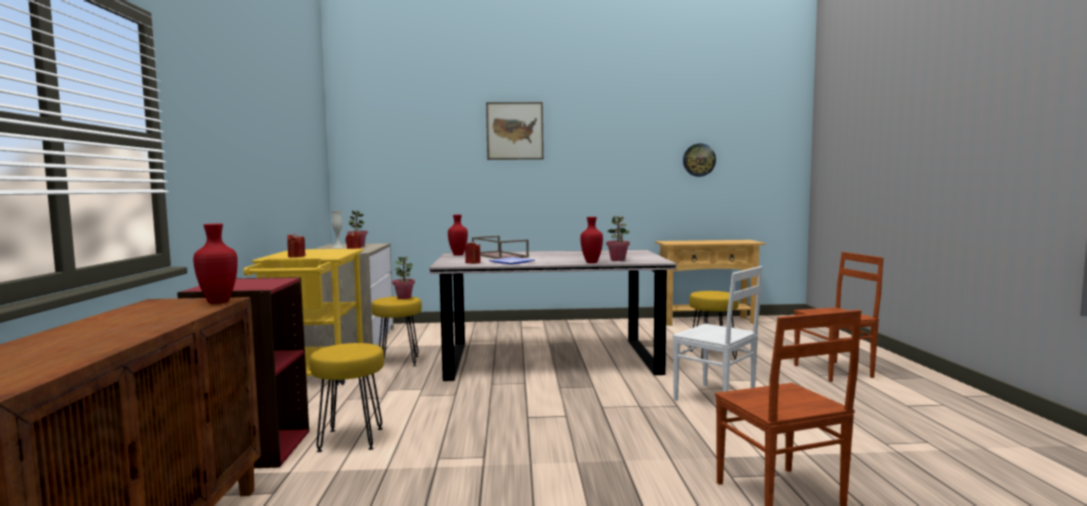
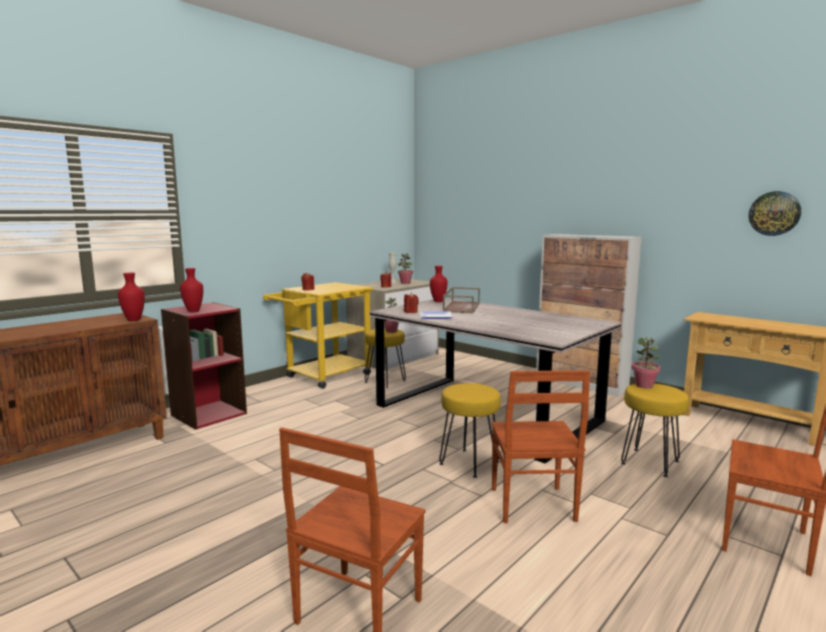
camera: 45 degrees right, 5 degrees up
yellow stool [310,343,384,452] -> yellow stool moved to [439,383,501,478]
picture [486,102,544,160] -> none
red vase [580,217,603,263] -> red vase moved to [180,268,203,312]
potted plant [606,216,630,261] -> potted plant moved to [632,337,661,389]
white chair [672,266,763,413] -> brown chair [492,370,590,523]
none -> cabinet [536,234,642,397]

